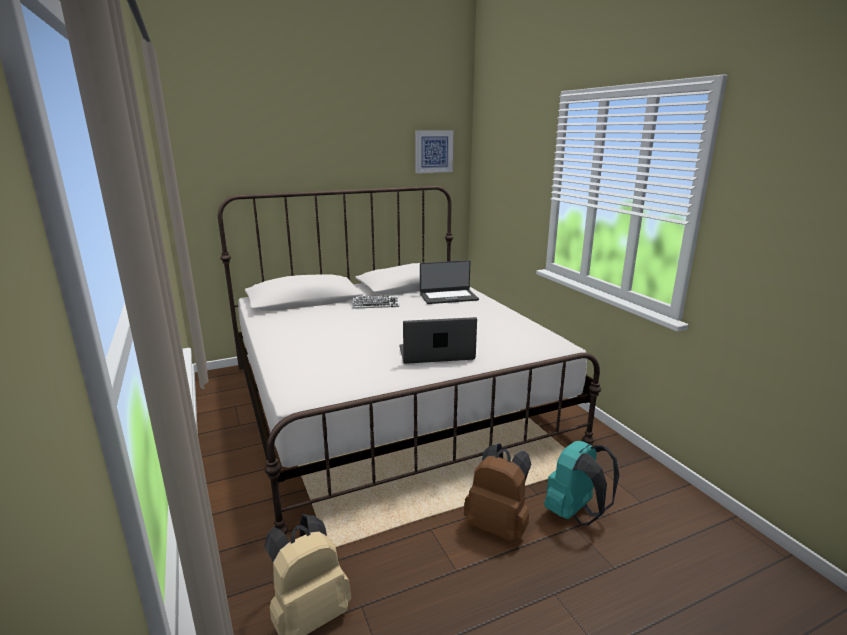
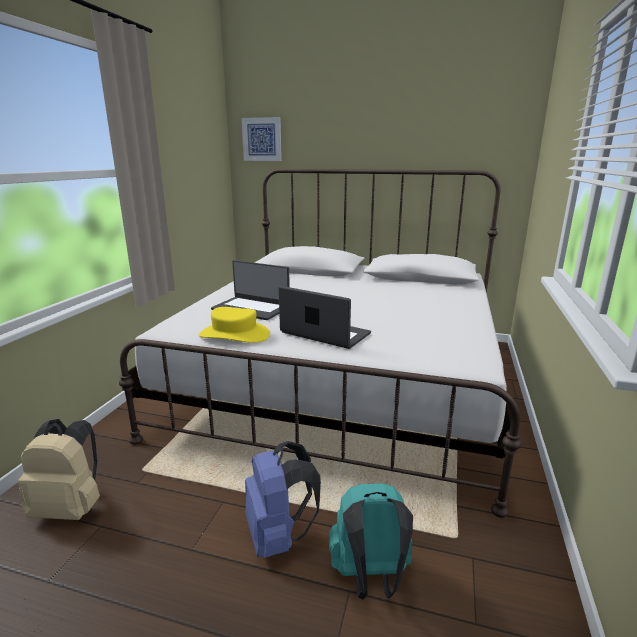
camera: 40 degrees right, 0 degrees up
keyboard [353,295,399,309] -> none
picture [415,130,453,173] -> picture moved to [241,117,282,161]
laptop [420,260,479,304] -> laptop moved to [211,260,290,320]
brown backpack [464,443,531,542] -> blue backpack [245,441,321,558]
none -> yellow hat [199,307,270,343]

